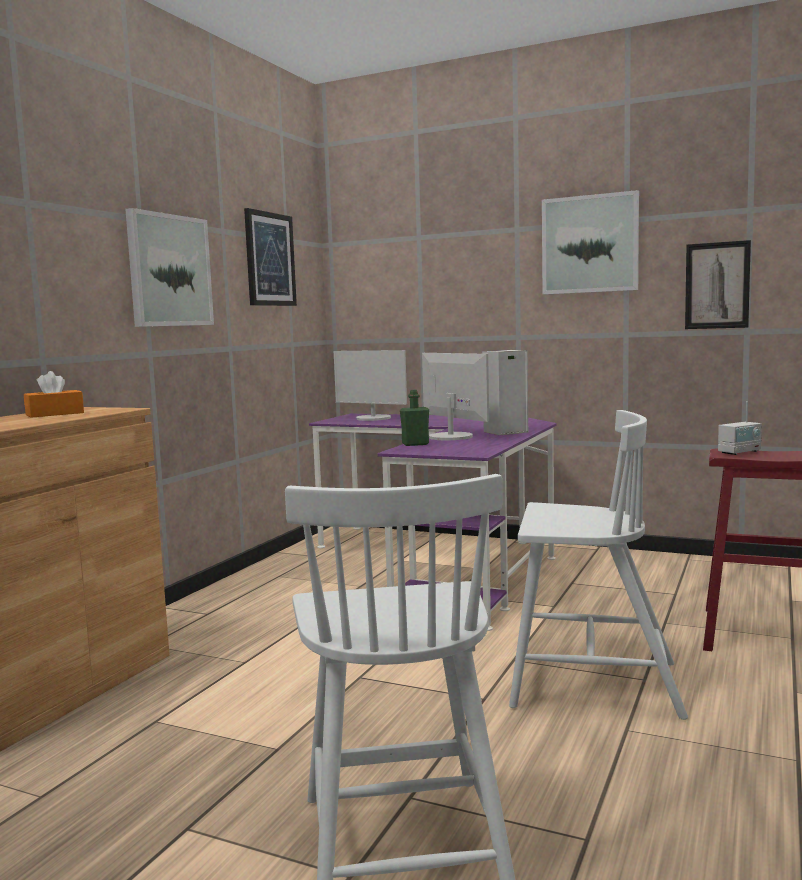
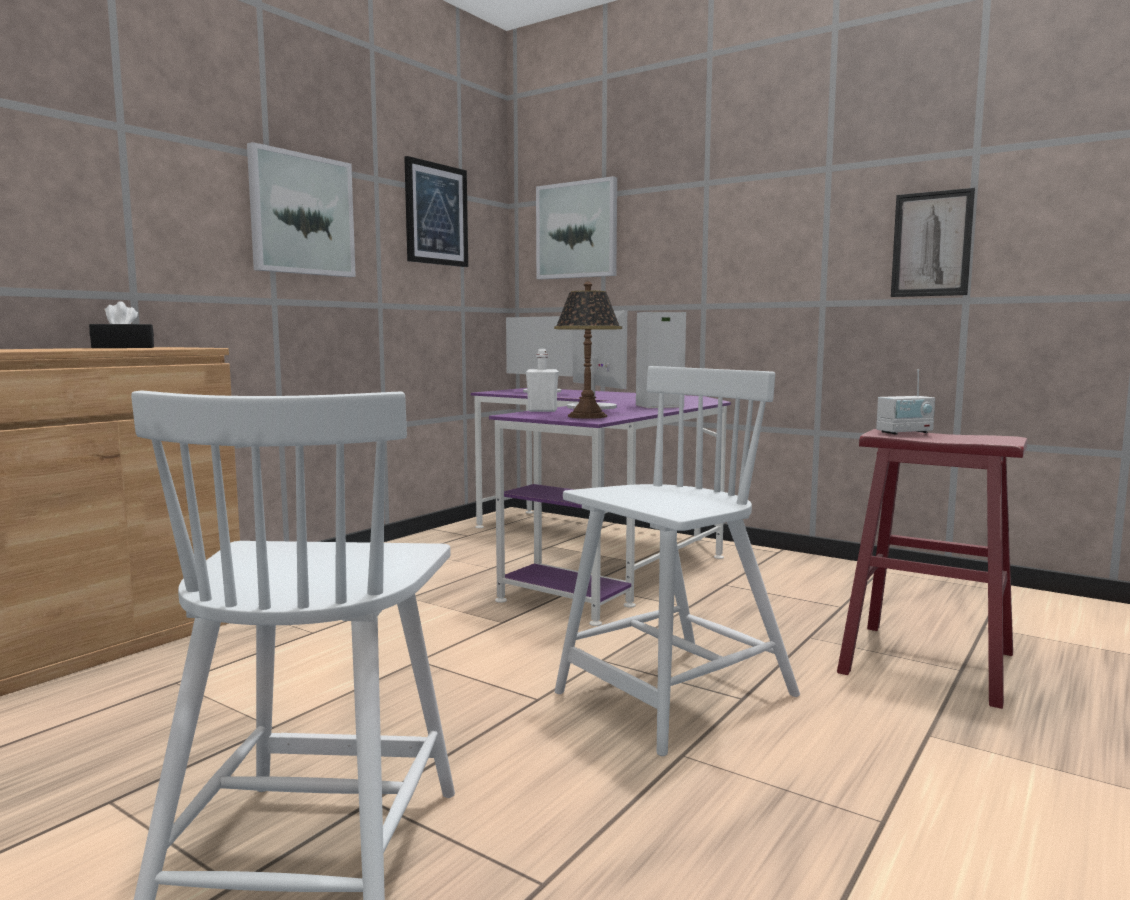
camera: 10 degrees right, 0 degrees up
orange tissue box [24,371,84,418] -> black tissue box [89,301,154,348]
green bottle [400,390,429,446] -> white bottle [526,349,559,412]
white chair [509,410,688,720] -> white chair turned 60 degrees counterclockwise [555,366,800,756]
picture [542,190,639,295] -> picture moved to [536,176,617,279]
none -> table lamp [554,282,622,419]

